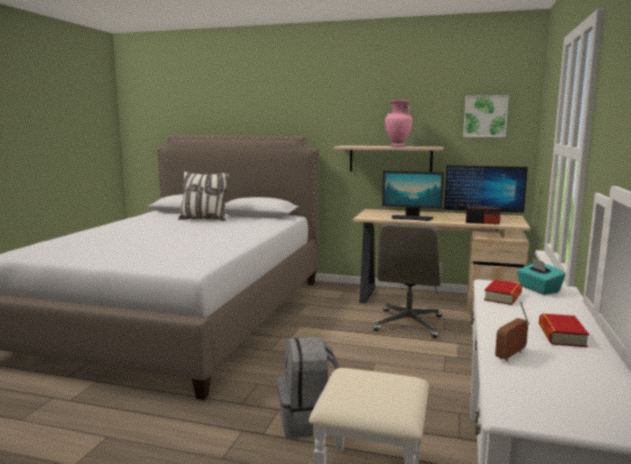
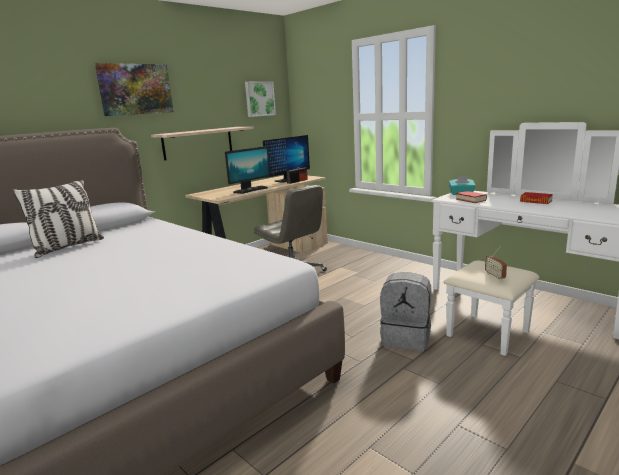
camera: 60 degrees left, 5 degrees up
pink vase [385,100,413,147] -> none
radio [495,301,530,362] -> radio moved to [485,246,507,280]
none -> picture [95,63,174,116]

